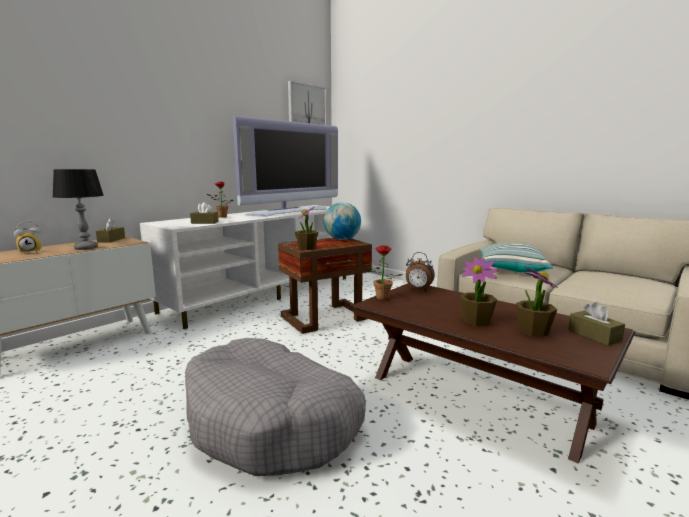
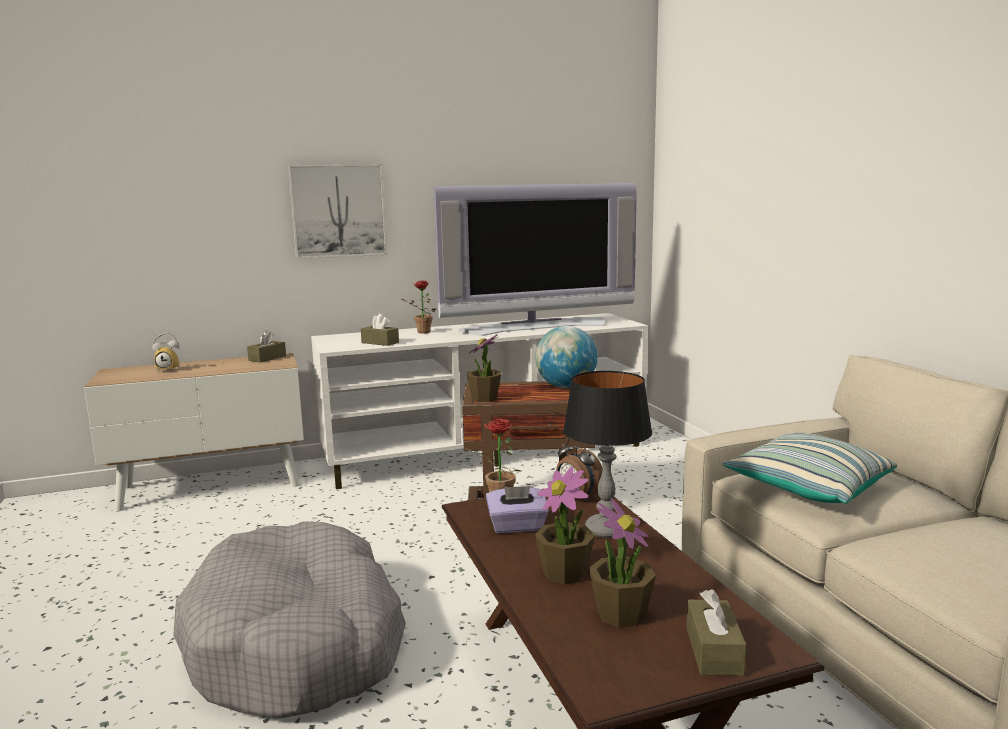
camera: 30 degrees right, 0 degrees up
table lamp [53,169,104,250] -> table lamp moved to [563,371,652,538]
picture [288,81,326,125] -> picture moved to [288,164,387,259]
none -> purple tissue box [486,486,549,533]

